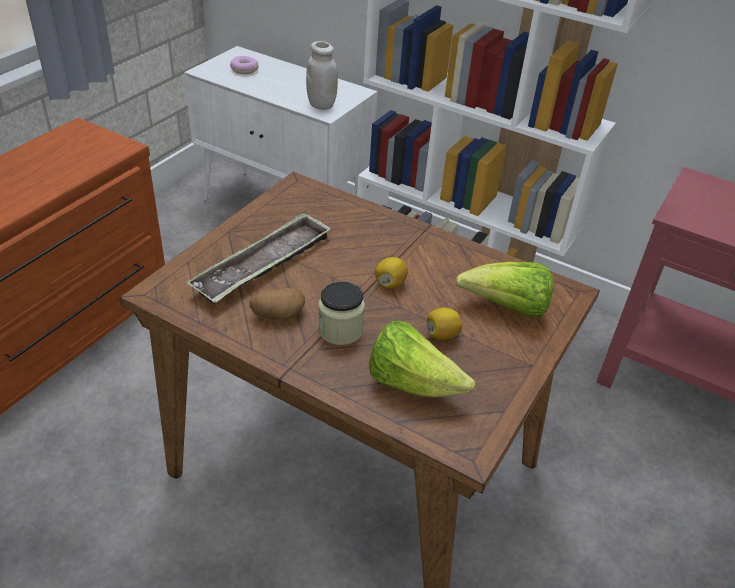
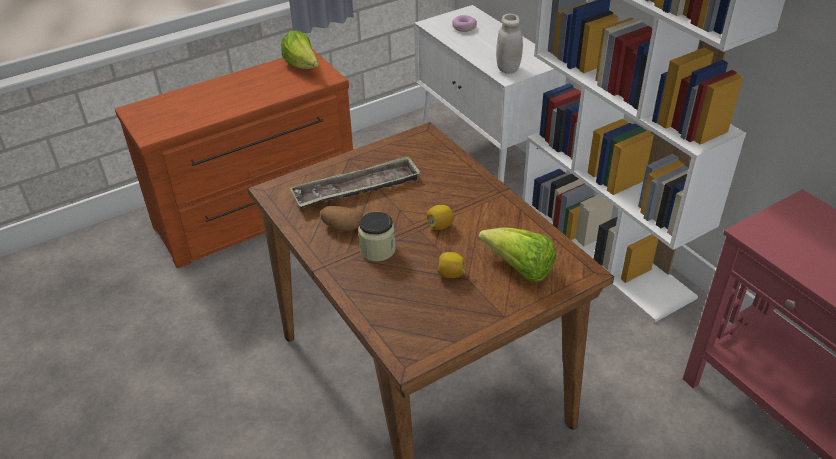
camera: 30 degrees right, 0 degrees up
lettuce [369,321,475,397] -> lettuce moved to [281,30,319,69]

